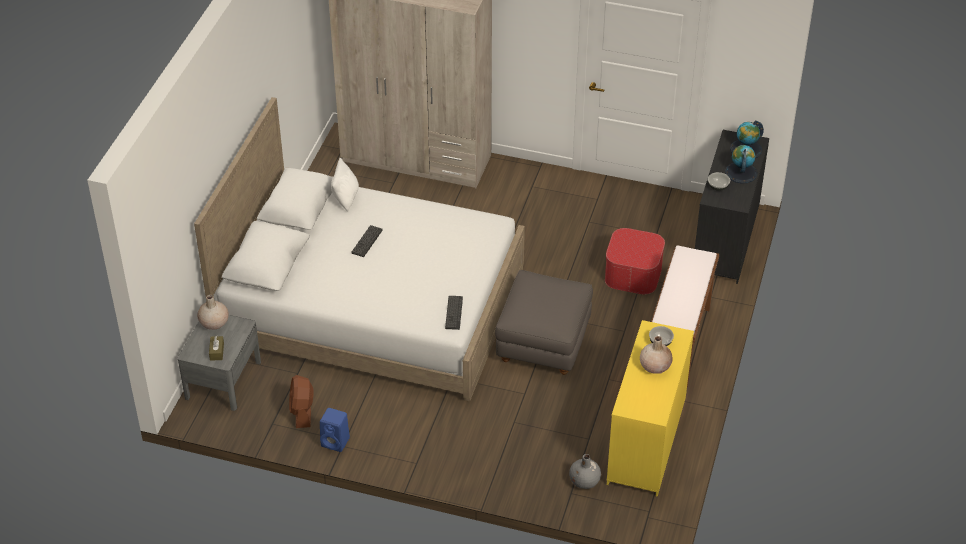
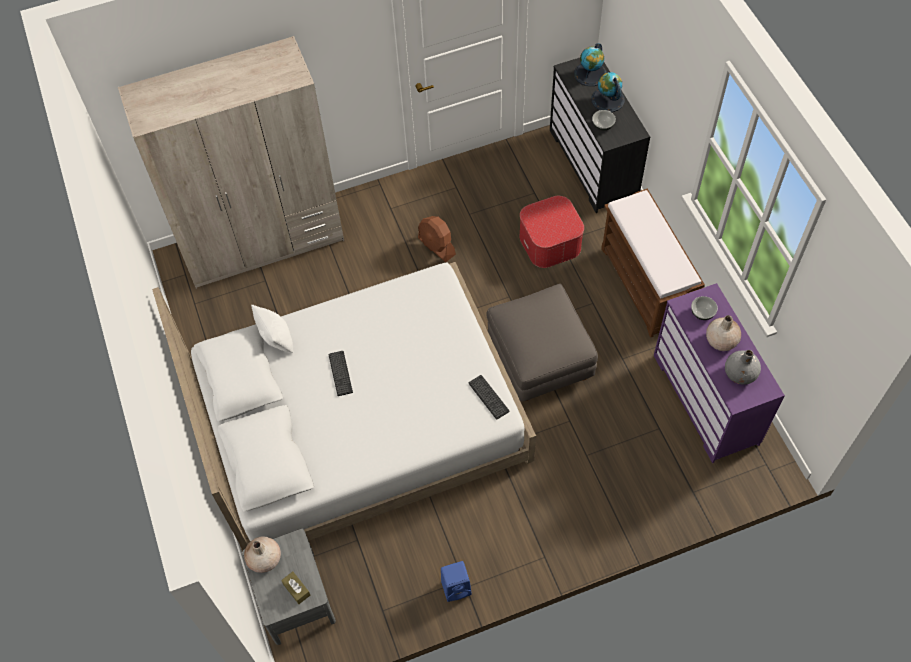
camera: 35 degrees left, 15 degrees up
brown fan [289,375,314,428] -> brown fan moved to [418,216,456,262]
grey vase [569,454,601,489] -> grey vase moved to [725,350,761,385]
yellow dresser [607,320,694,497] -> purple dresser [654,283,785,463]

